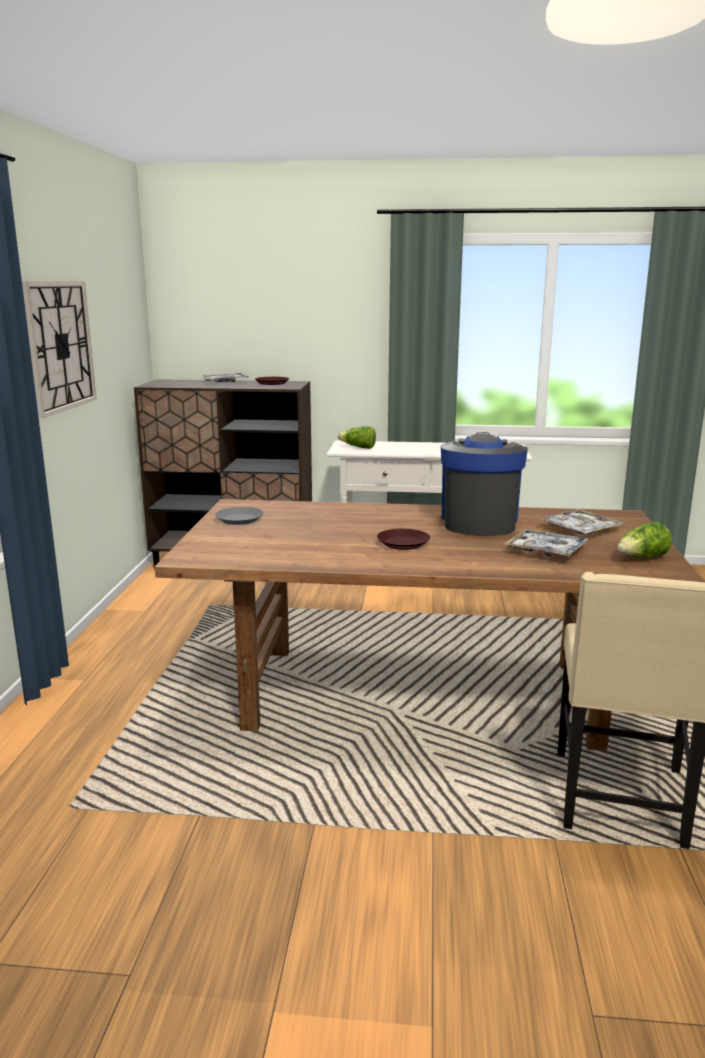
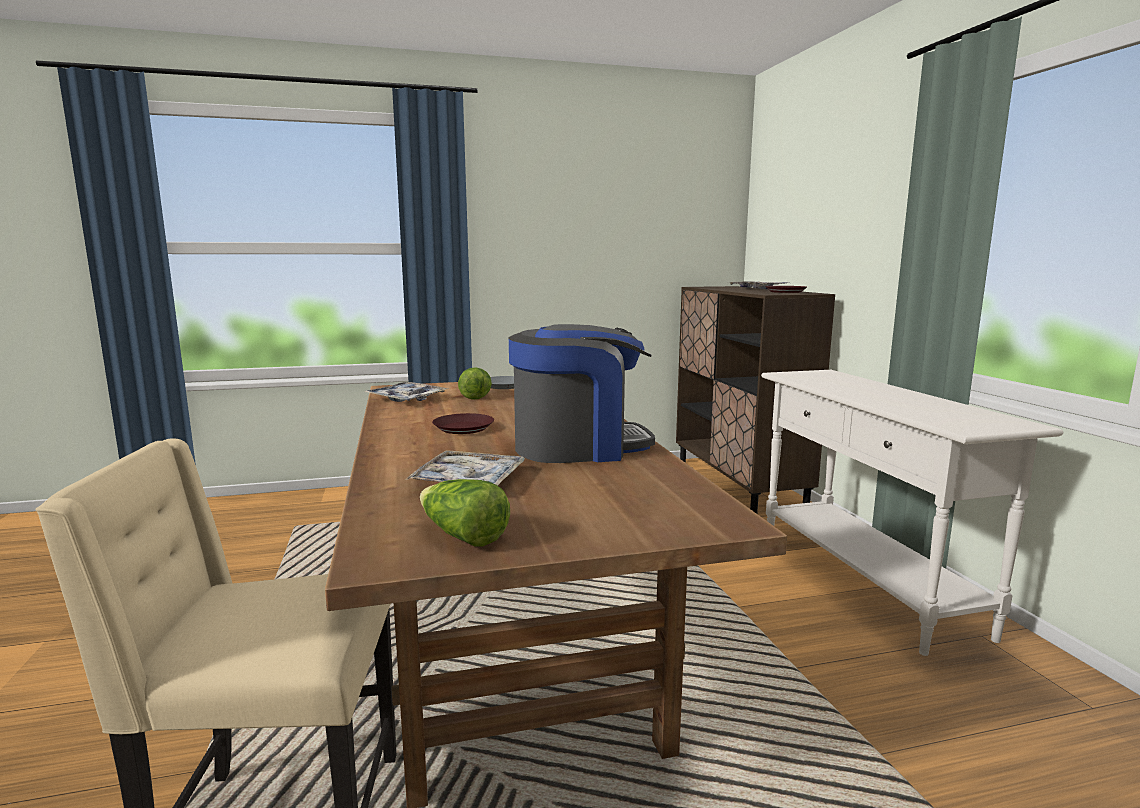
camera: 70 degrees right, 5 degrees down
wall clock [22,282,97,418] -> none
lettuce [338,426,376,449] -> lettuce moved to [458,367,492,400]
tray [539,509,623,534] -> tray moved to [365,382,448,402]

